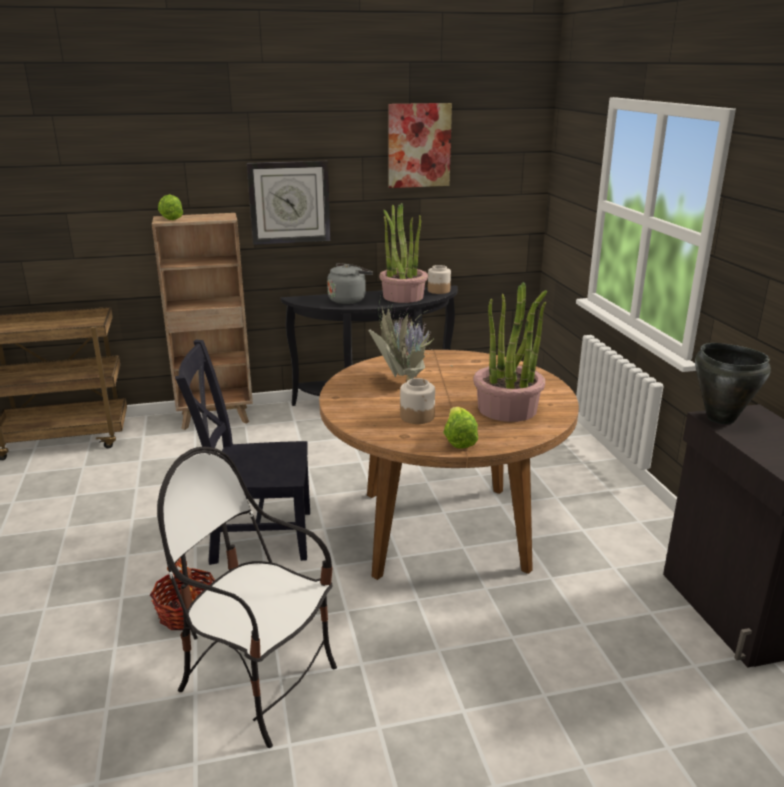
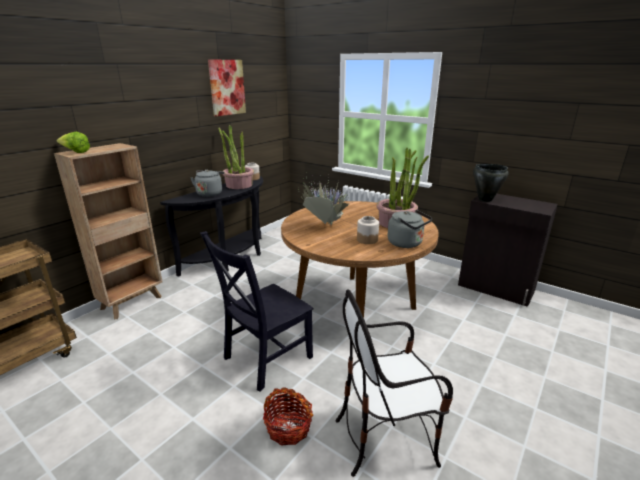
camera: 40 degrees left, 0 degrees up
wall clock [247,161,331,245] -> none
lettuce [443,407,478,449] -> grey kettle [387,210,432,248]

